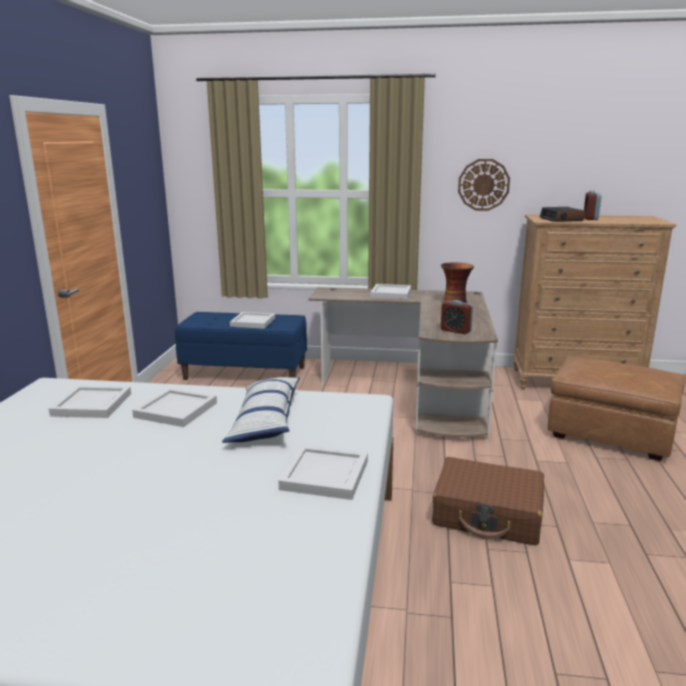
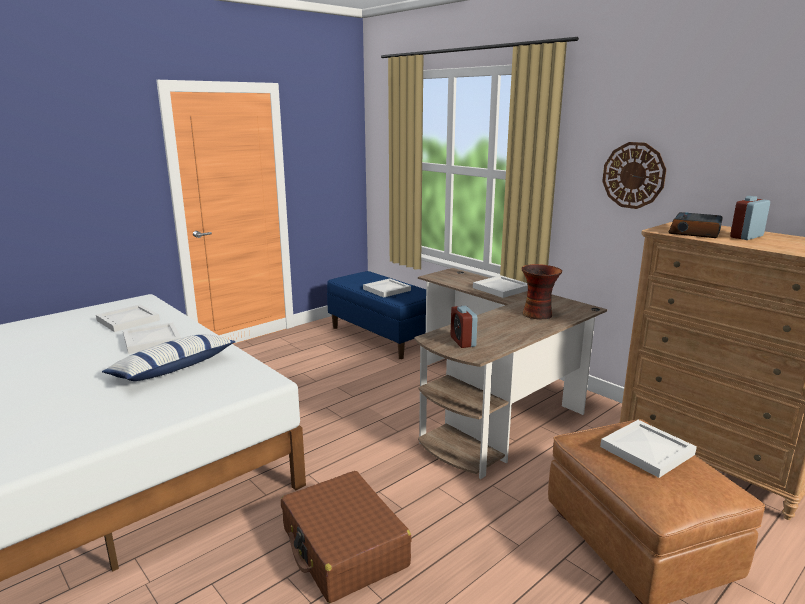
camera: 40 degrees right, 0 degrees up
white tray [278,445,368,500] -> white tray moved to [600,420,697,478]

